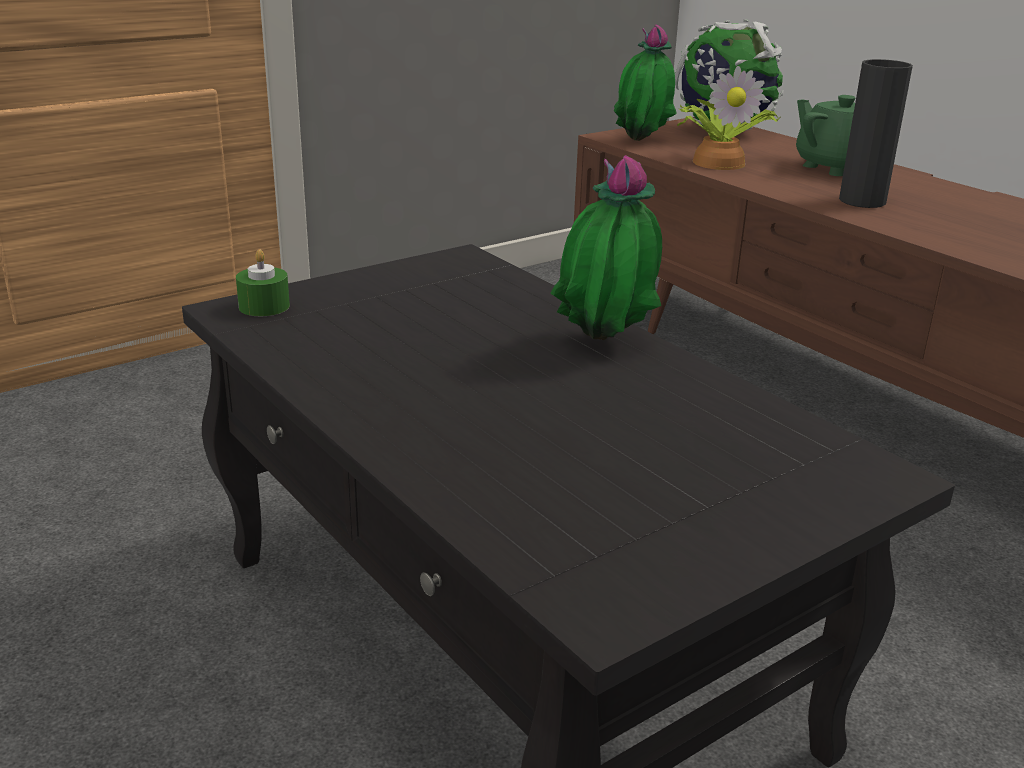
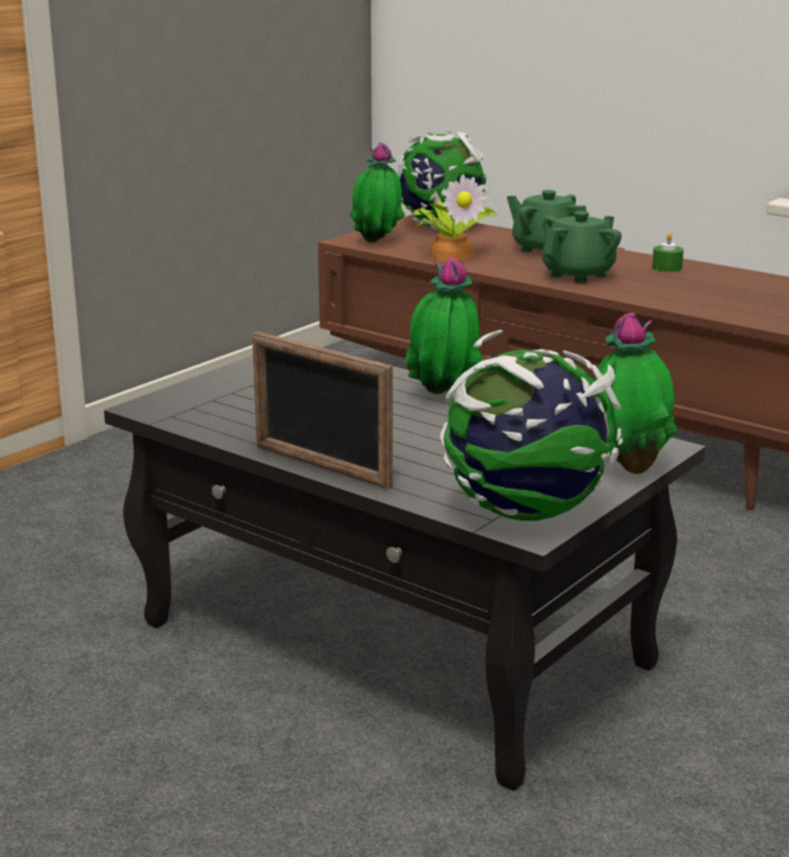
camera: 15 degrees left, 5 degrees down
green candle [236,249,290,316] -> green candle moved to [652,233,684,272]
black vase [839,59,913,208] -> green teapot [542,211,622,283]
none -> picture frame [252,331,393,489]
none -> globe [440,330,623,521]
none -> potted plant [594,312,678,474]

